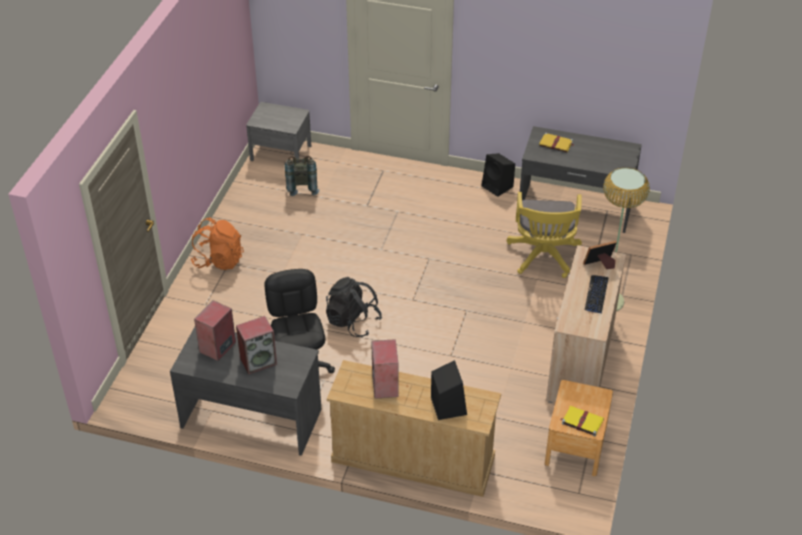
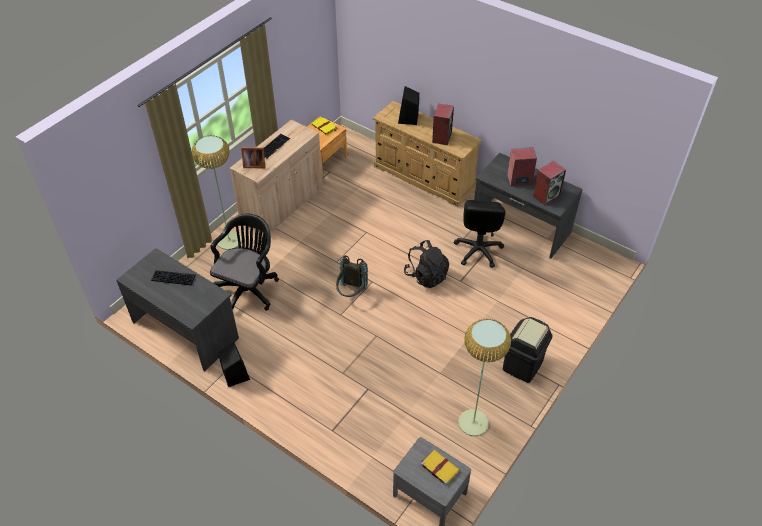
camera: 160 degrees left, 5 degrees up
orange backpack [190,217,244,270] -> black trash can [503,317,552,383]
grey backpack [285,156,319,196] -> grey backpack moved to [336,255,368,297]
yellow office chair [507,192,582,278] -> black office chair [210,214,279,311]
yellow book [539,132,574,152] -> yellow book moved to [421,450,460,486]
none -> keyboard [151,270,196,286]
none -> floor lamp [459,319,511,436]

